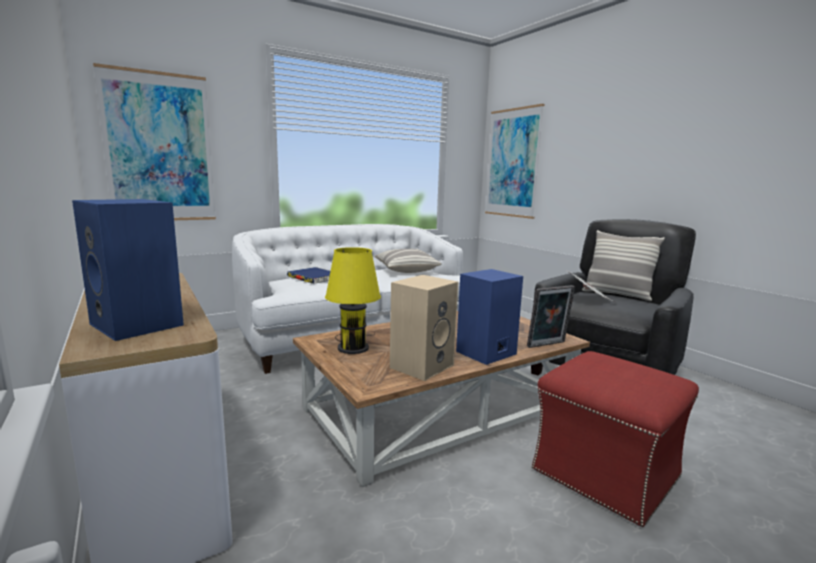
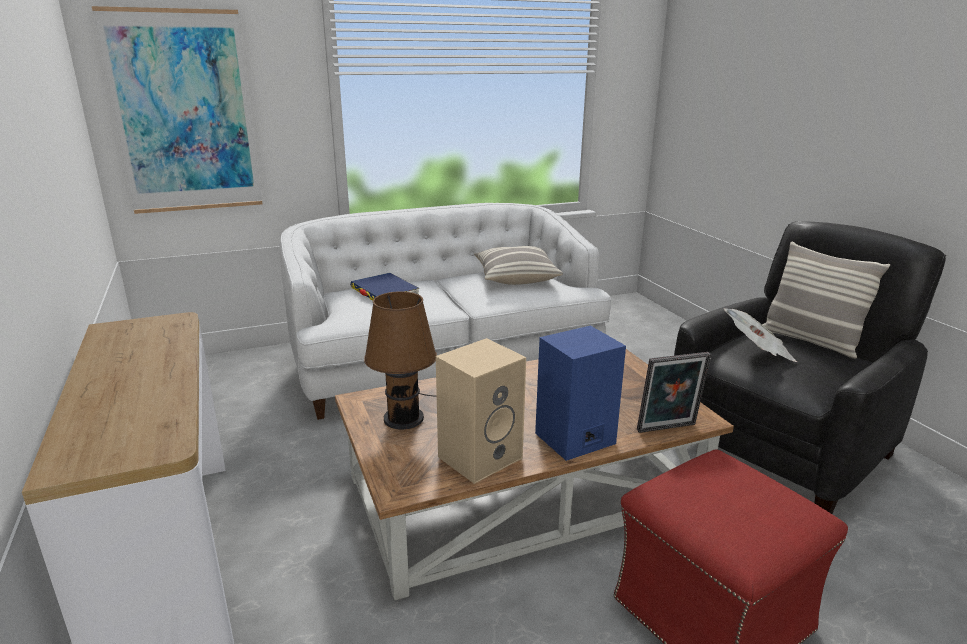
camera: 10 degrees right, 10 degrees up
blue speaker [72,199,184,341] -> none
yellow table lamp [325,247,381,354] -> brown table lamp [364,291,437,430]
picture [485,104,544,219] -> none

